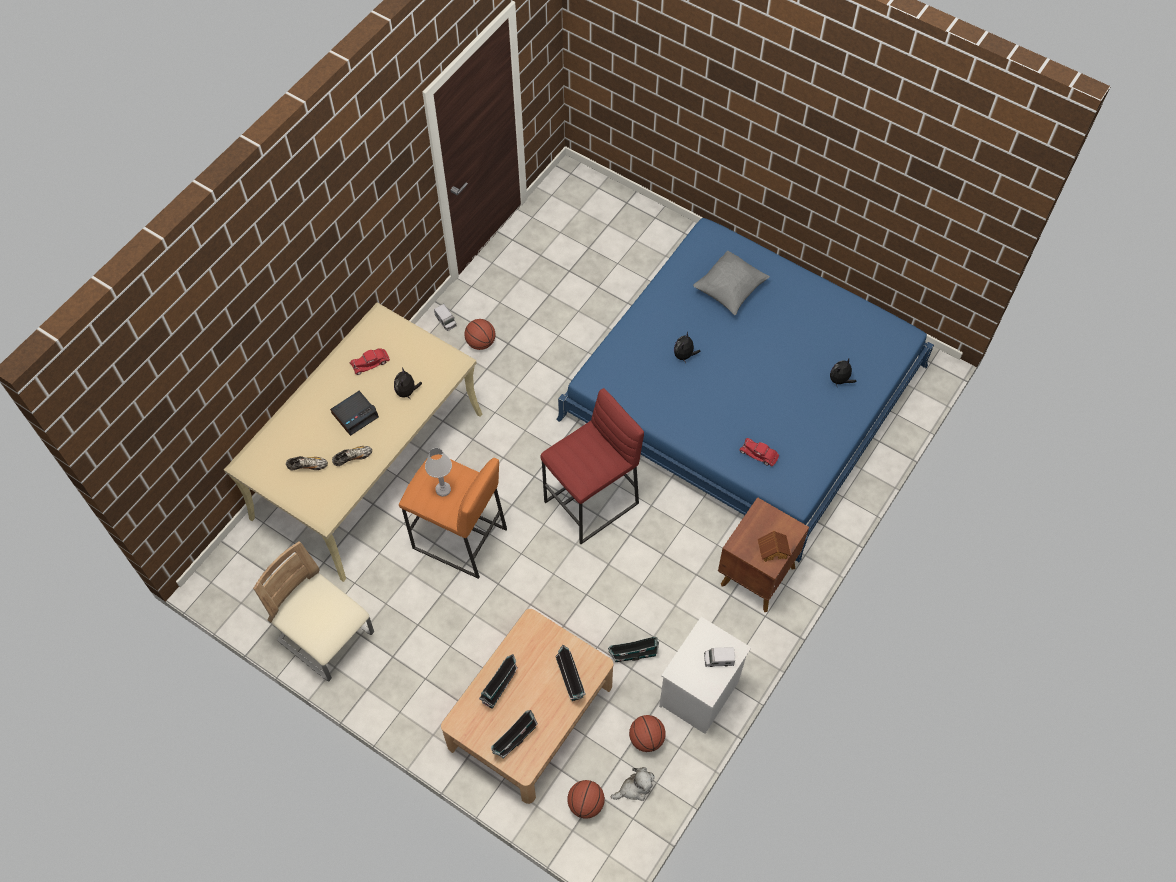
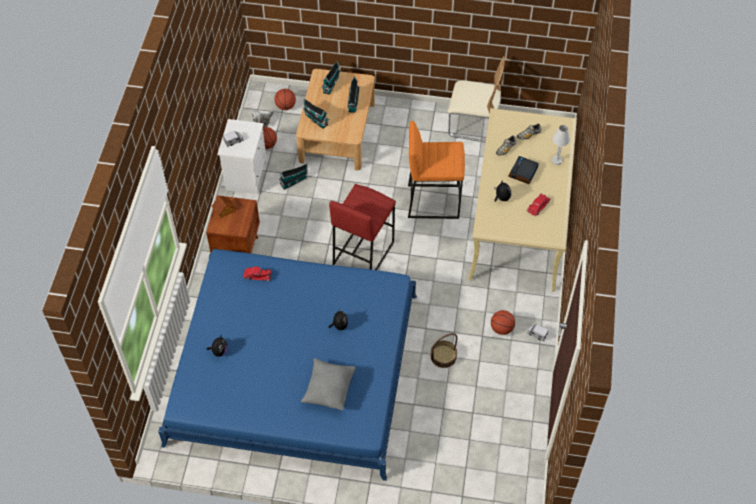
camera: 155 degrees right, 5 degrees down
white table lamp [425,448,452,497] -> white table lamp moved to [552,125,570,165]
none -> basket [430,333,457,368]

